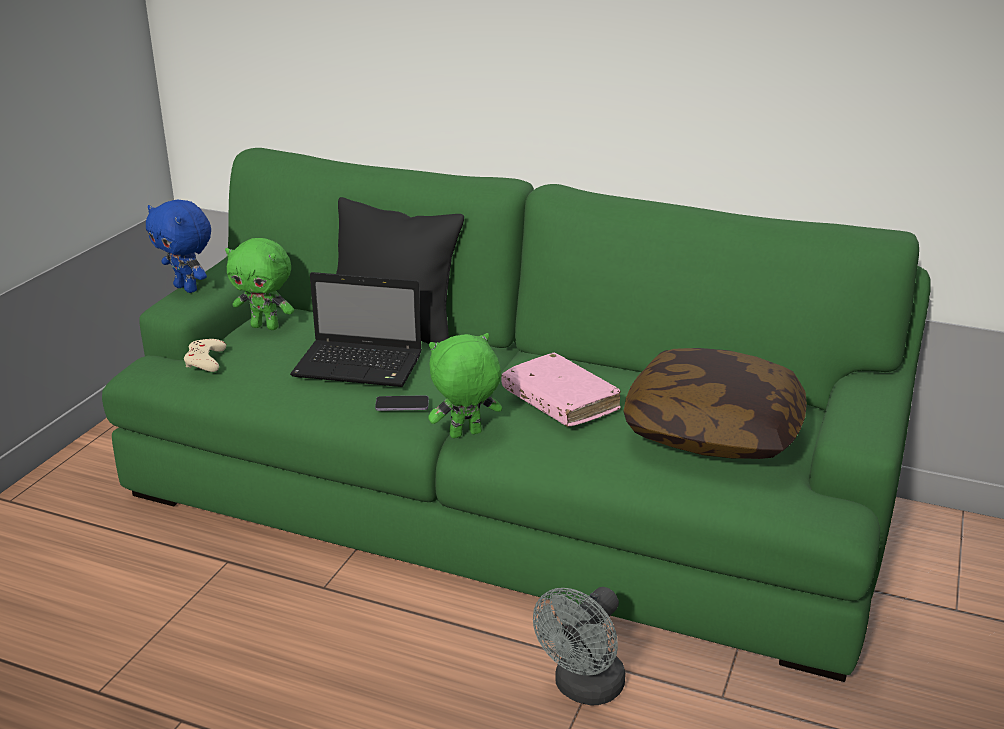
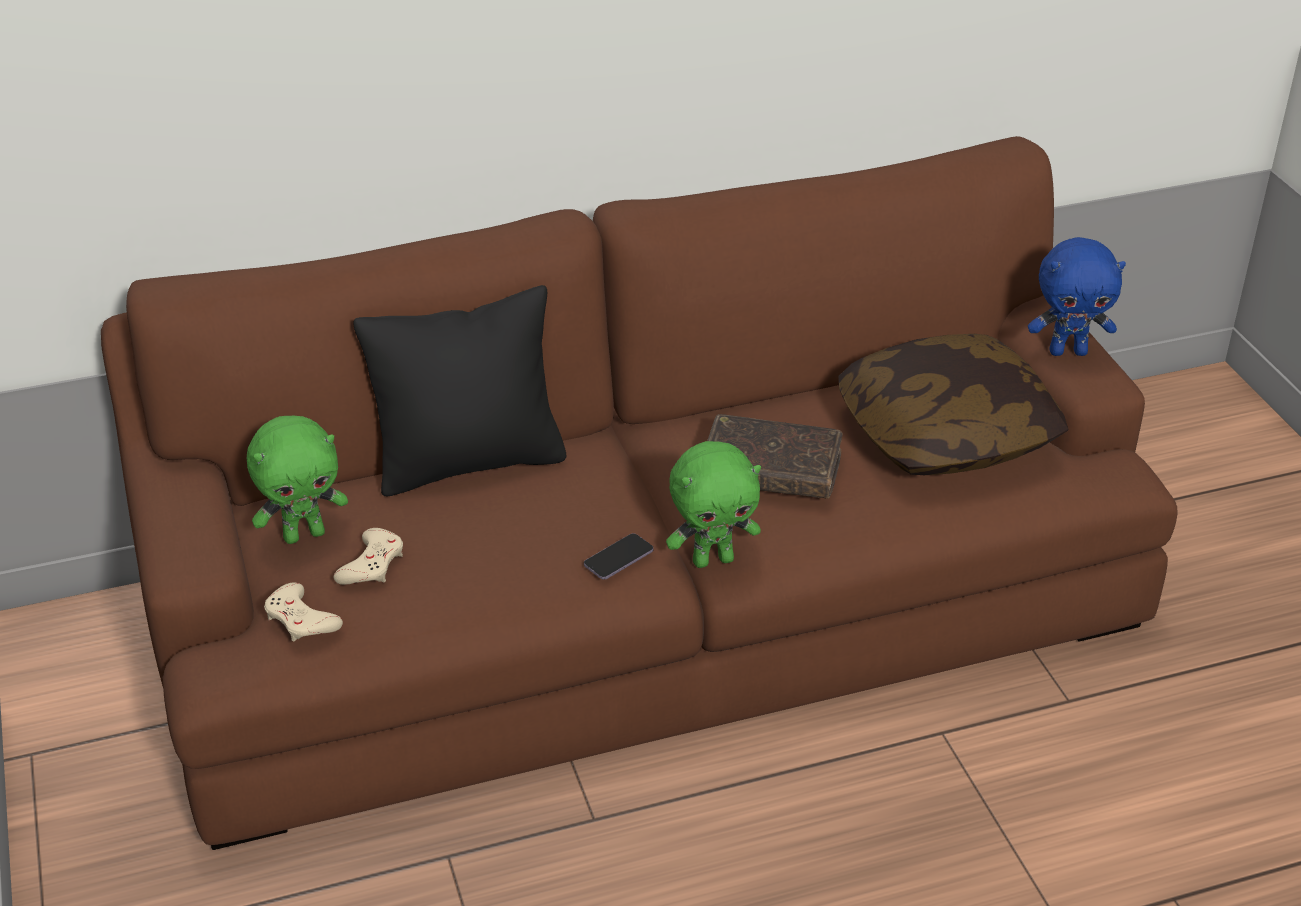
camera: 40 degrees left, 10 degrees up
green sofa [102,148,931,682] -> brown sofa [101,136,1178,850]
blue plush toy [146,200,211,293] -> blue plush toy moved to [1028,237,1126,356]
laptop [290,272,422,387] -> none
green plush toy [428,333,502,438] -> green plush toy turned 135 degrees counterclockwise [666,441,761,568]
pink book [501,353,621,427] -> brown book [707,414,843,499]
grey fan [533,587,626,706] -> none
none -> beige game controller [334,528,403,585]

